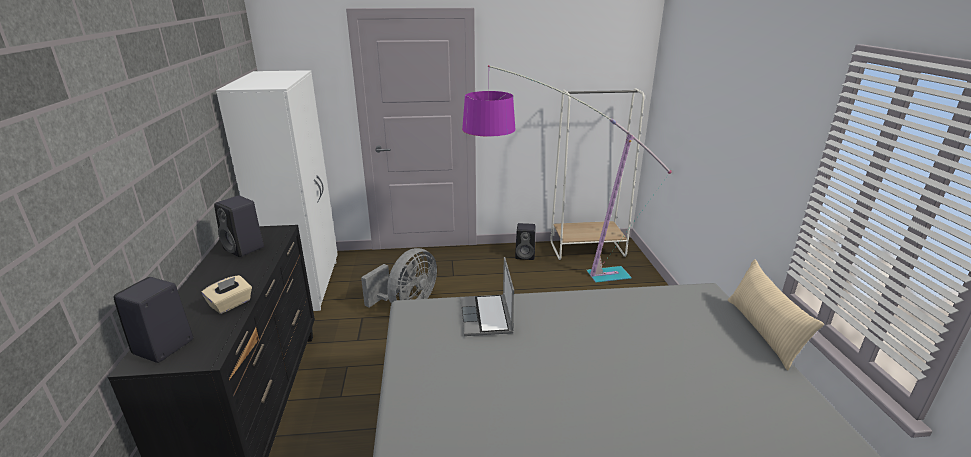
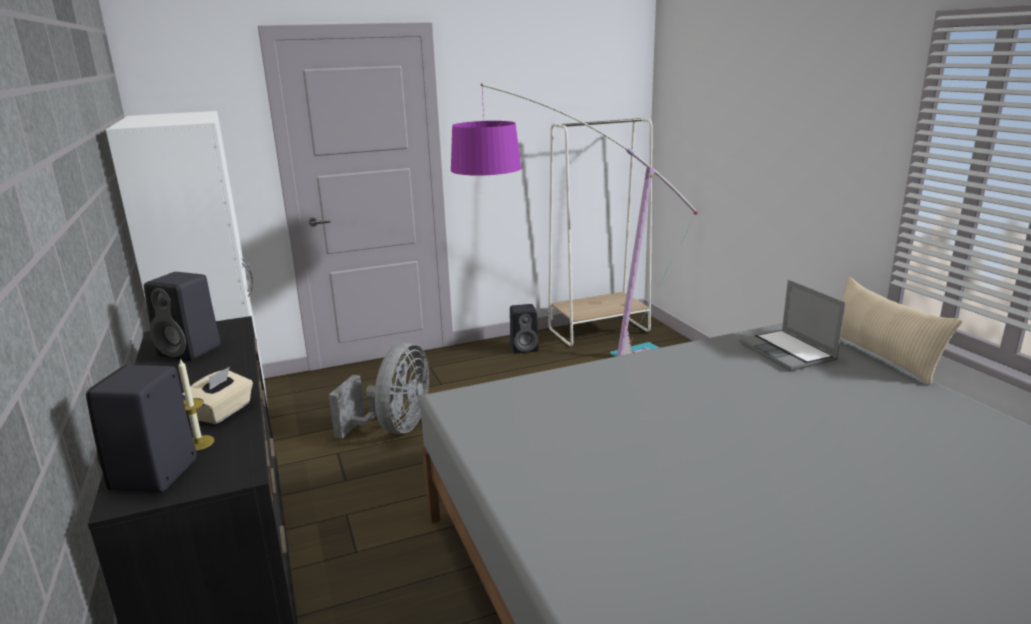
camera: 15 degrees left, 5 degrees down
laptop [460,257,514,336] -> laptop moved to [739,280,846,371]
none -> candle [178,358,214,451]

